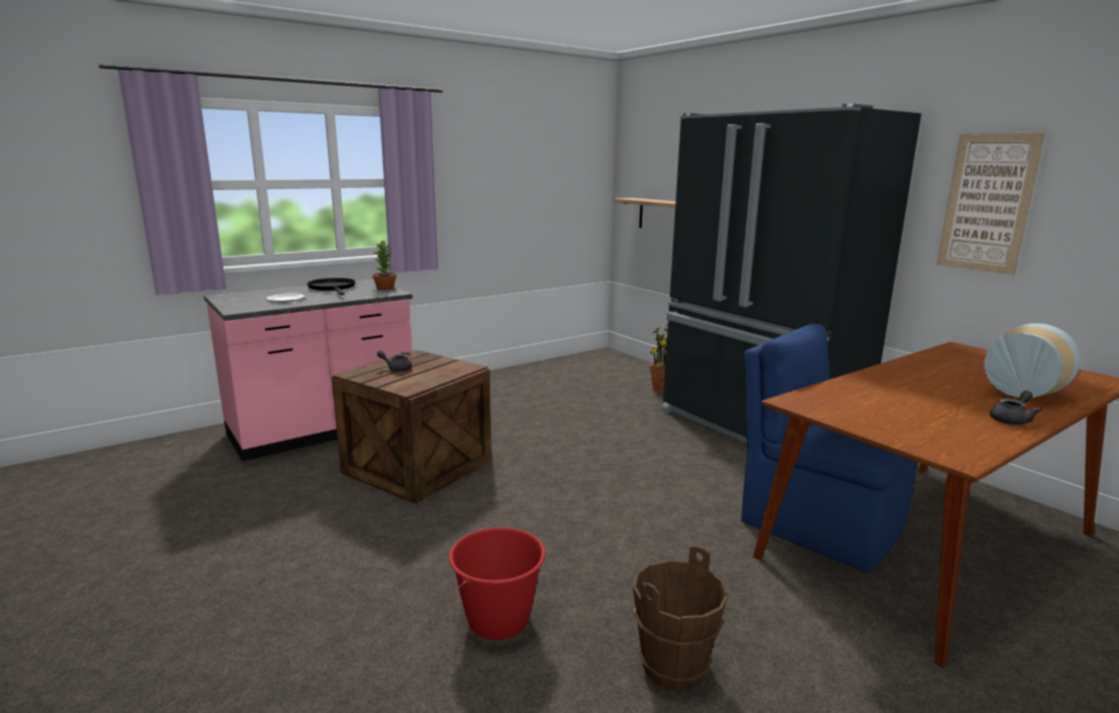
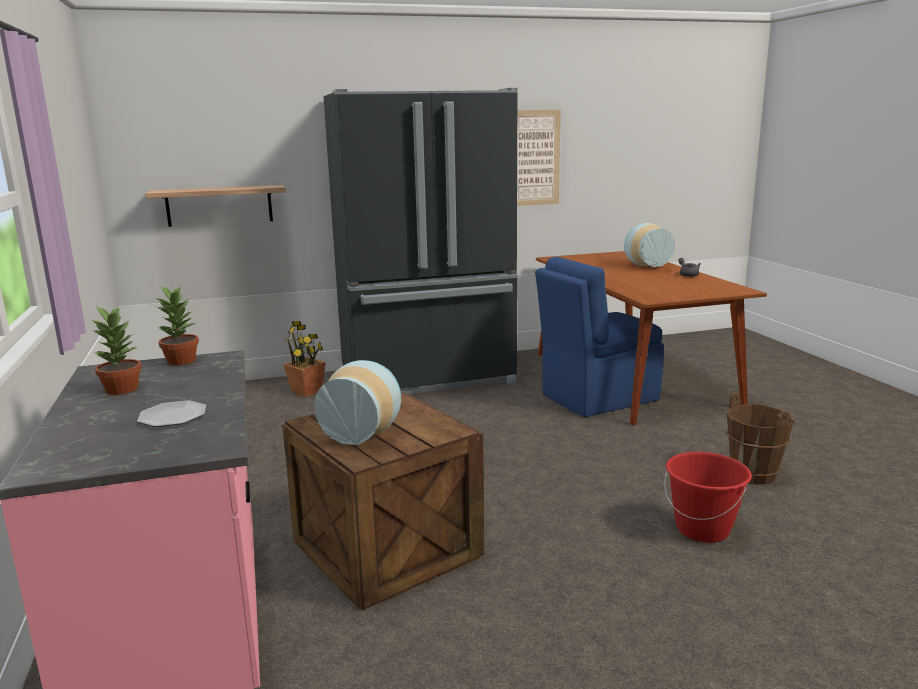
camera: 70 degrees left, 0 degrees up
black frying pan [307,278,355,295] -> potted plant [90,306,142,395]
grey teapot [377,350,412,372] -> vase [314,360,401,445]

